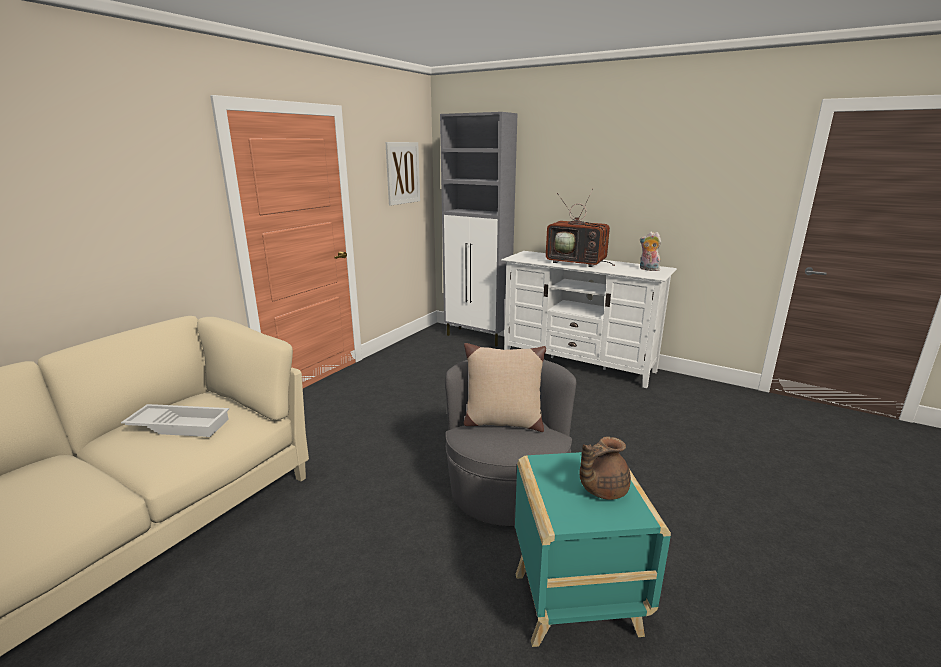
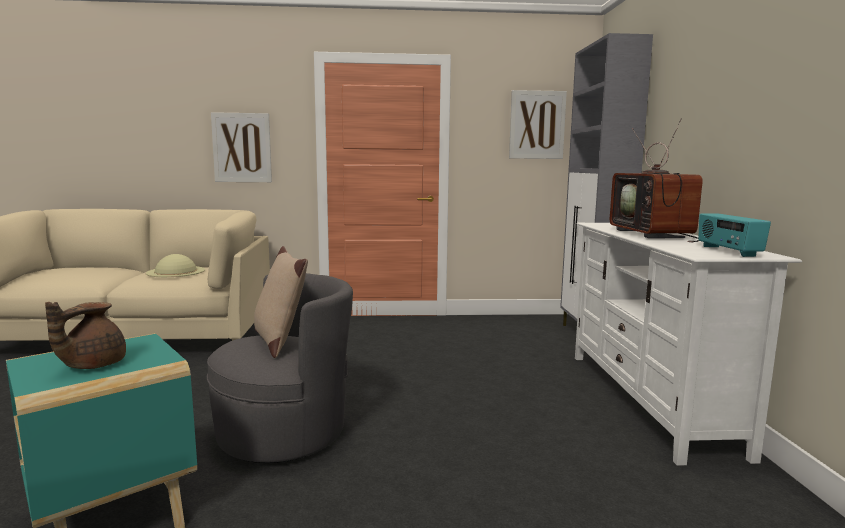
camera: 55 degrees right, 10 degrees down
white tray [121,404,229,437] -> beige hat [146,254,205,277]
brown teapot [579,436,631,500] -> brown teapot turned 90 degrees counterclockwise [45,302,126,369]
plush toy [640,232,661,271] -> radio [698,213,771,257]
none -> picture [211,112,272,182]

